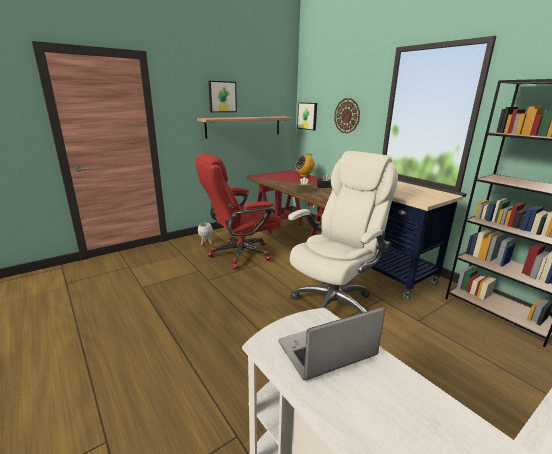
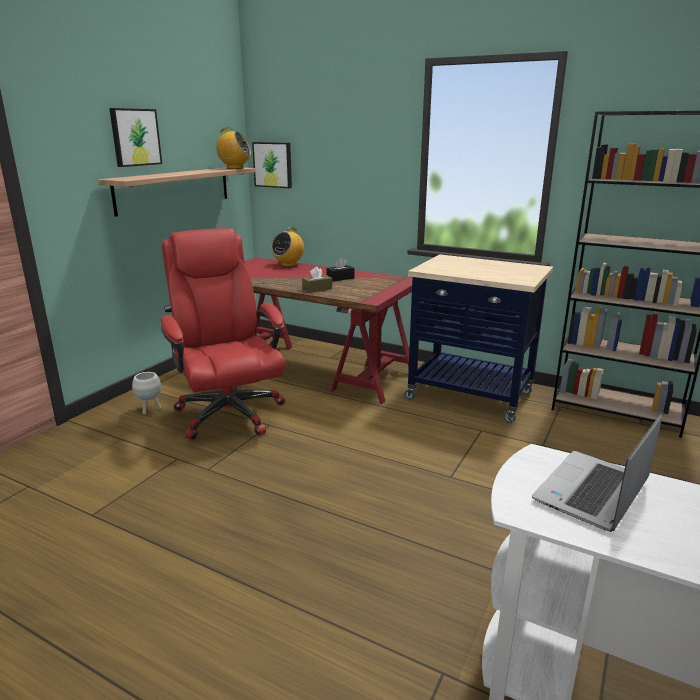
camera: 25 degrees left, 0 degrees up
red office chair [196,153,281,269] -> red office chair turned 120 degrees clockwise [161,228,285,440]
white office chair [288,151,398,313] -> none
wall clock [334,98,360,134] -> none
none -> radio [213,127,251,169]

